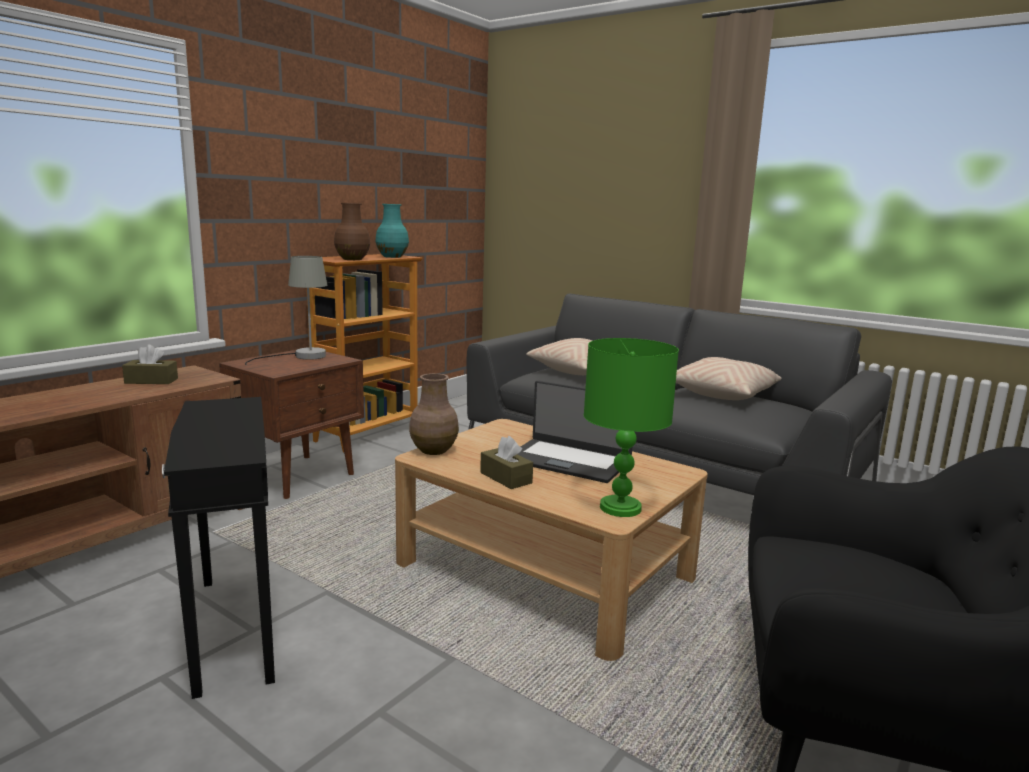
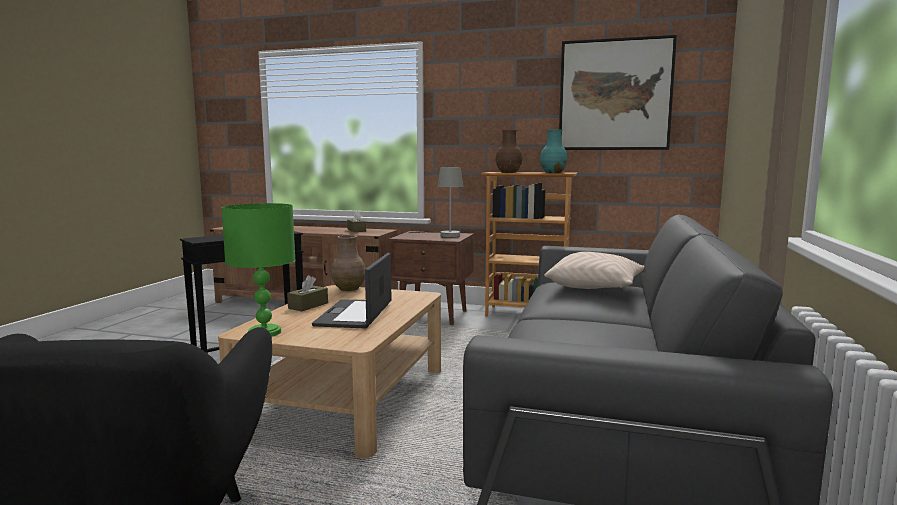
camera: 70 degrees right, 5 degrees down
beige pillow [676,357,782,400] -> none
none -> picture [559,35,677,150]

